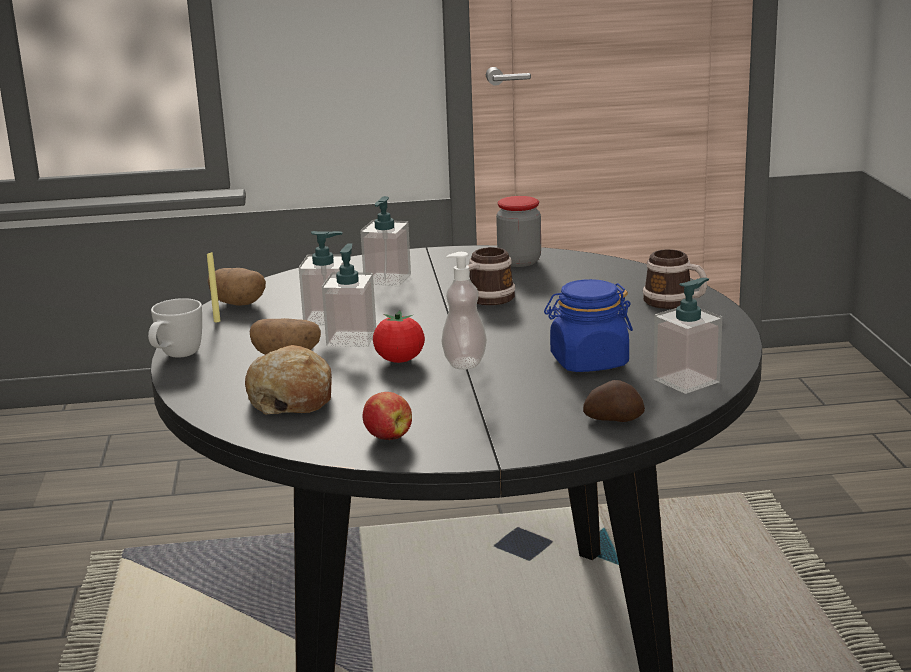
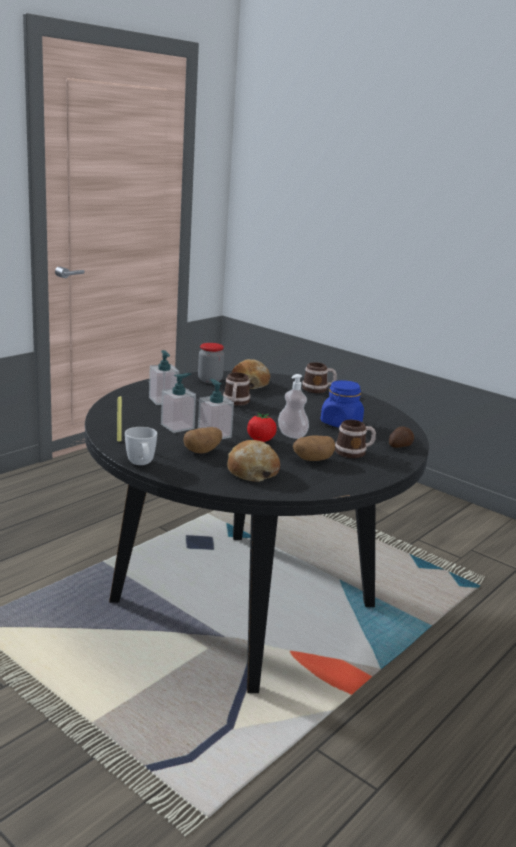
camera: 45 degrees left, 0 degrees up
potato [208,268,266,306] -> potato moved to [293,435,335,461]
apple [363,392,412,440] -> none
soap dispenser [653,278,722,394] -> none
none -> bread [232,359,270,389]
none -> mug [335,420,376,458]

